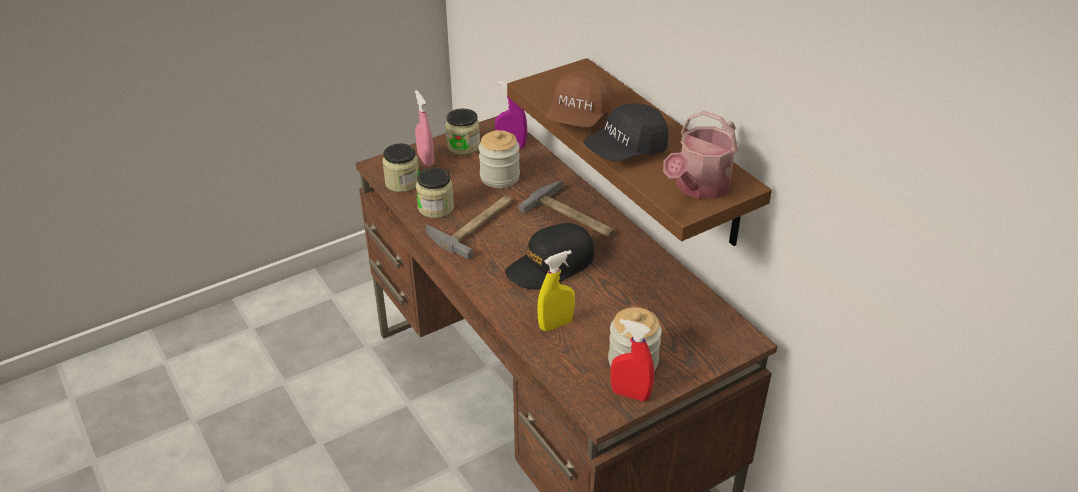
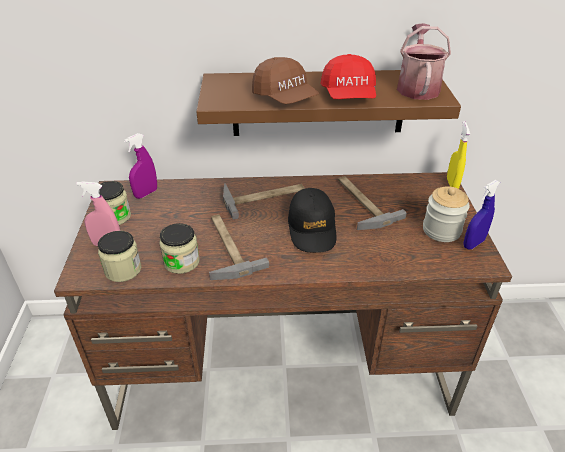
camera: 60 degrees left, 0 degrees up
jar [479,130,520,188] -> none
yellow spray bottle [537,250,575,331] -> yellow spray bottle moved to [447,121,470,189]
black cap [583,103,669,162] -> red cap [320,54,376,99]
red spray bottle [611,319,654,401] -> blue spray bottle [464,180,500,250]
watering can [663,111,738,199] -> watering can turned 150 degrees counterclockwise [397,23,451,100]
none -> hammer [338,176,407,230]

